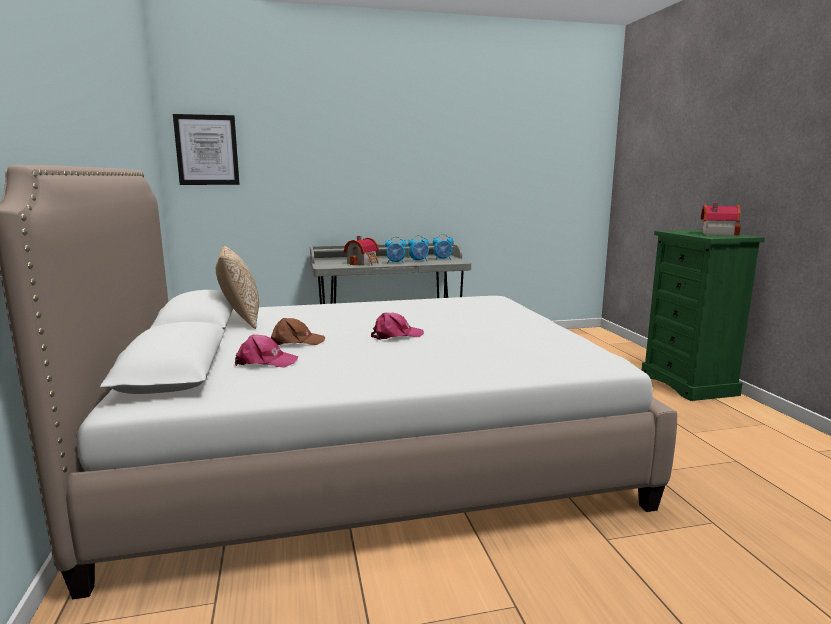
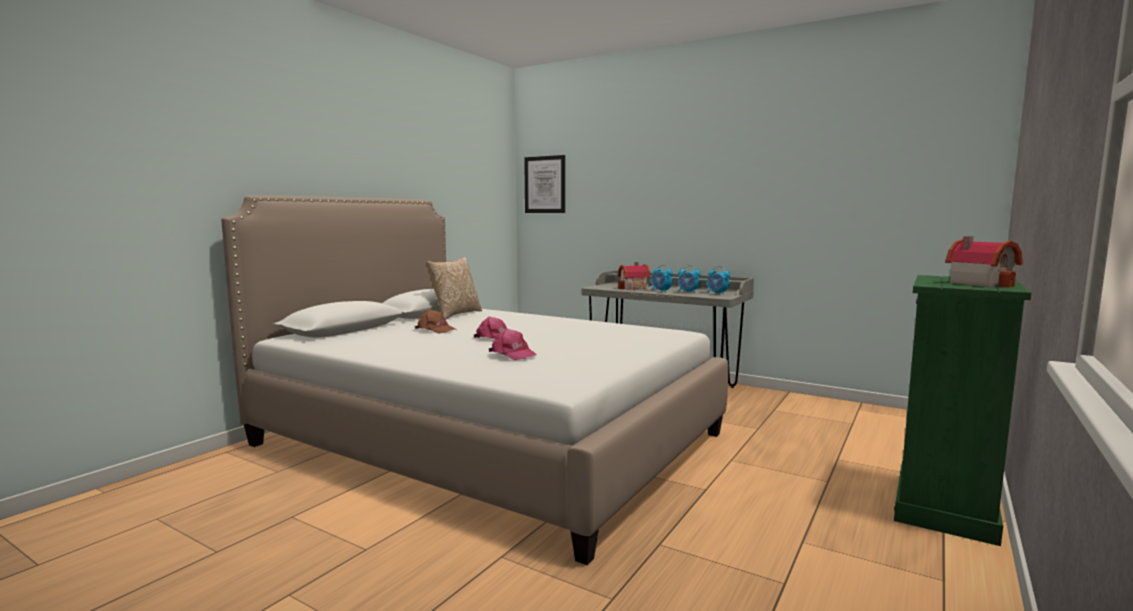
camera: 45 degrees right, 5 degrees down
pink cap [234,335,299,368] -> pink cap moved to [489,329,538,360]

